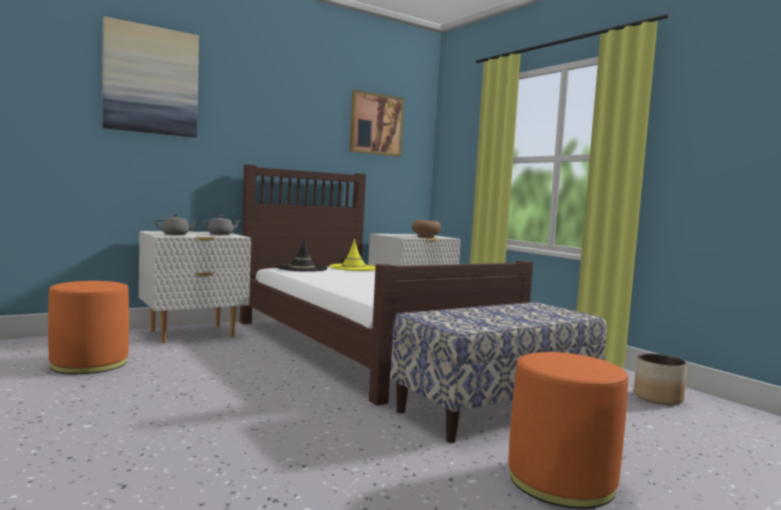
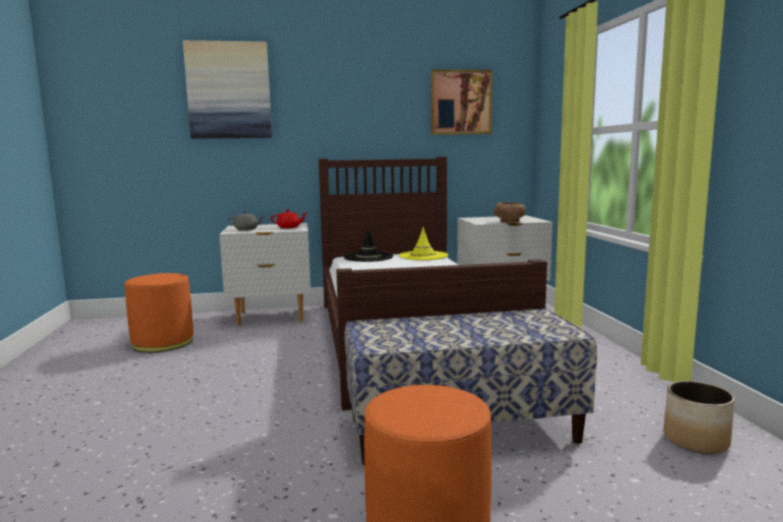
camera: 25 degrees right, 5 degrees up
grey teapot [202,215,241,235] -> red teapot [271,209,307,228]

